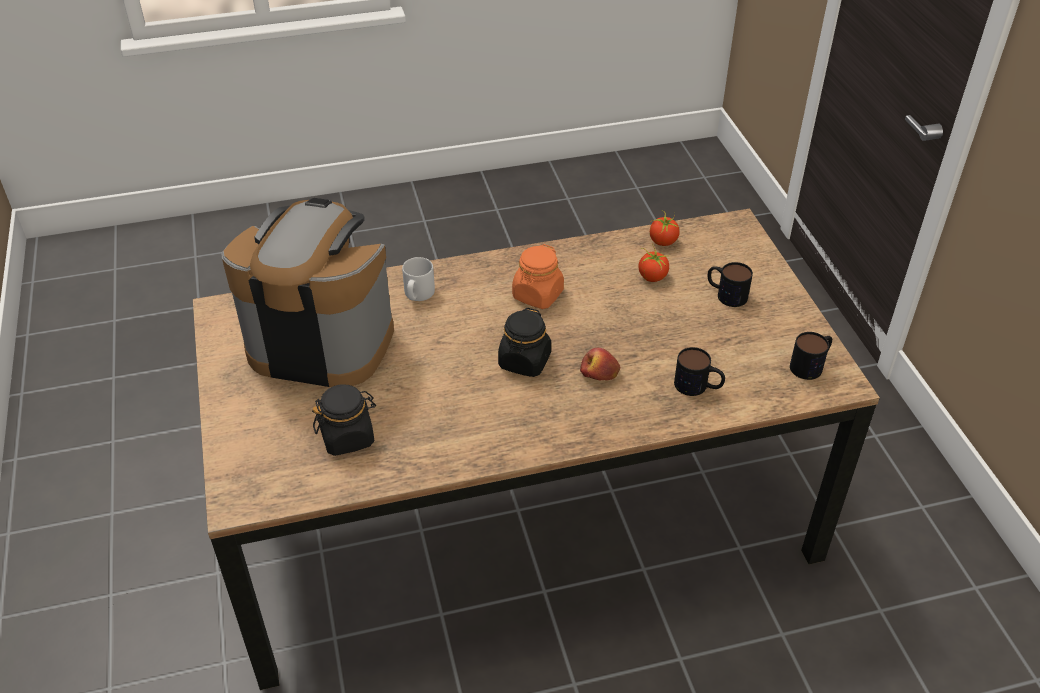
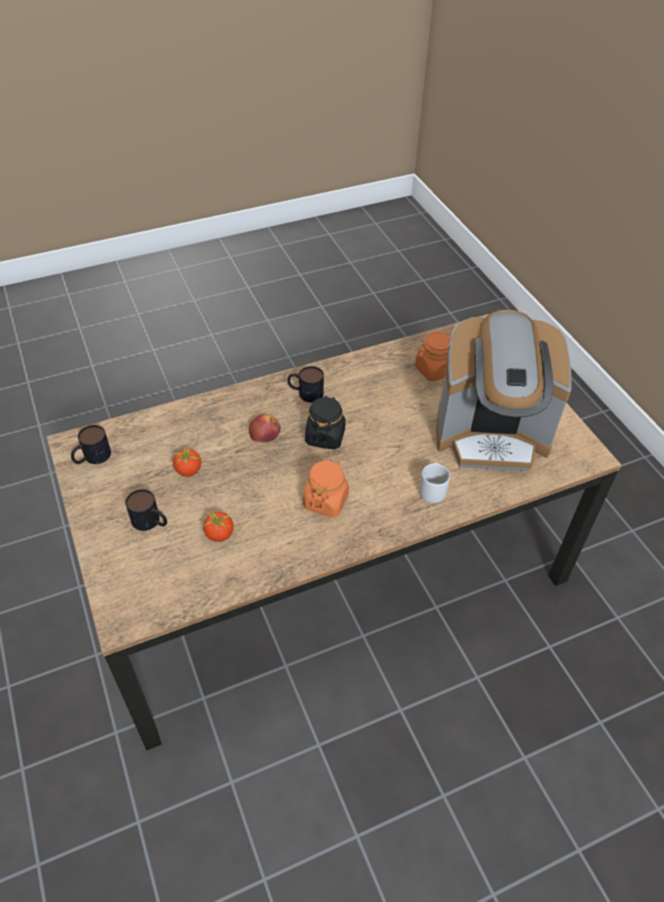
camera: 170 degrees right, 5 degrees up
black jar [312,384,376,456] -> orange jar [415,332,451,382]
tomato [650,210,680,246] -> tomato moved to [173,445,201,477]
mug [674,347,725,396] -> mug moved to [287,366,324,403]

